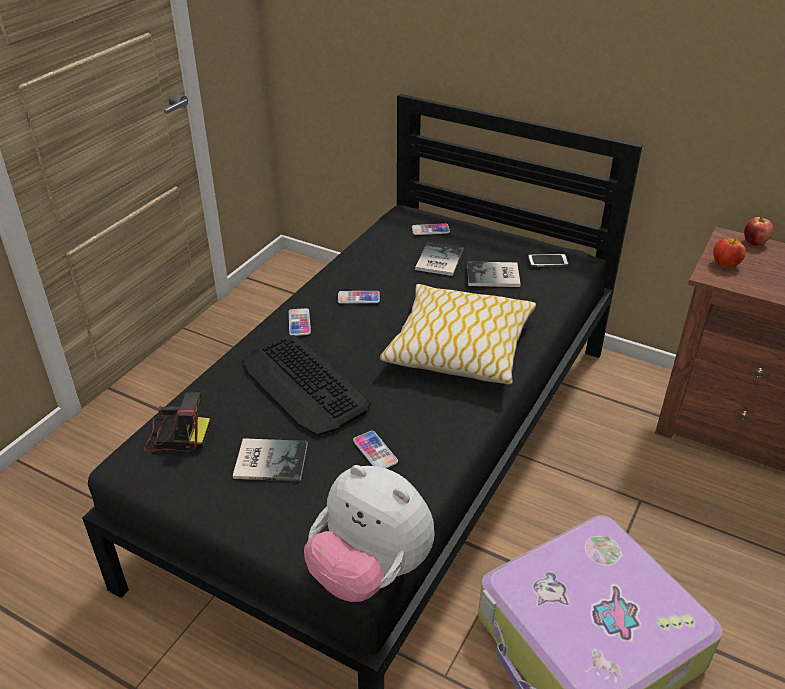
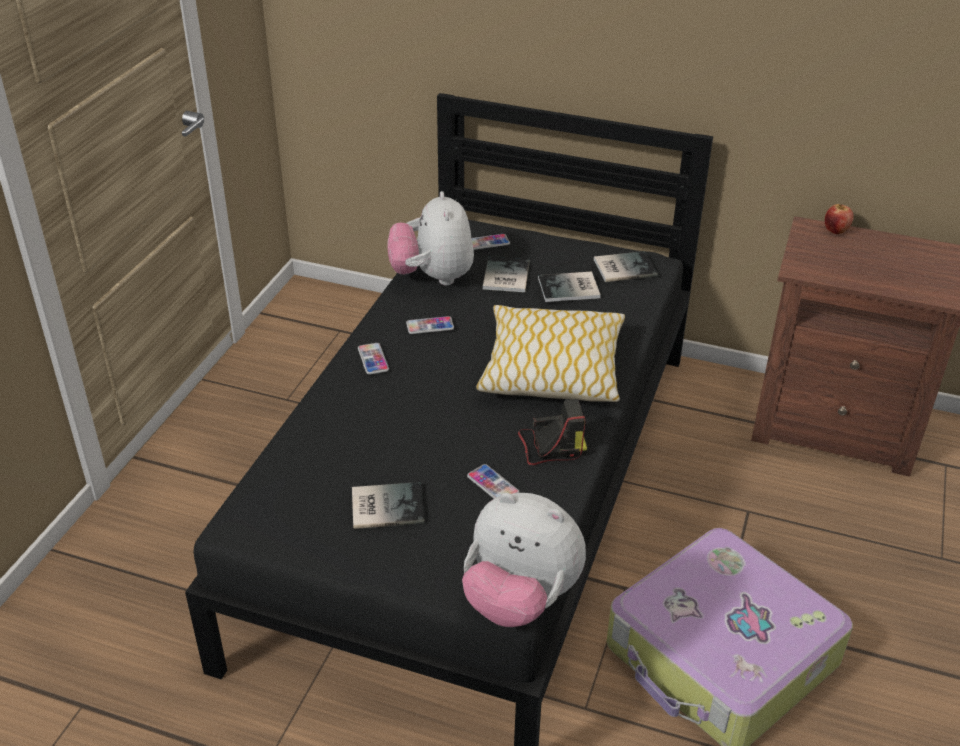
camera: 10 degrees left, 0 degrees up
camera [144,392,210,453] -> camera moved to [518,399,587,465]
keyboard [243,335,370,436] -> none
phone [528,254,569,267] -> book [594,251,658,282]
apple [713,238,746,268] -> none
none -> plush toy [387,191,474,285]

